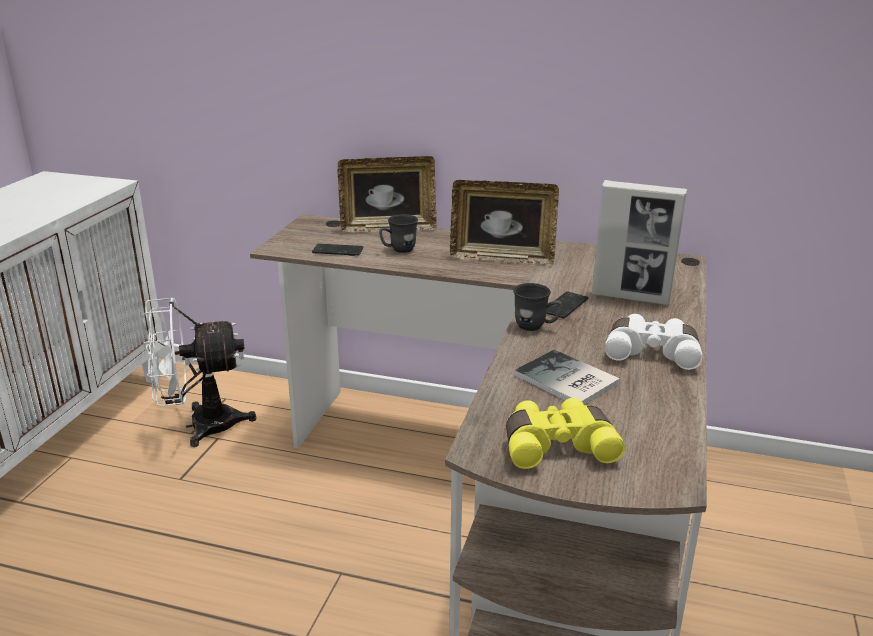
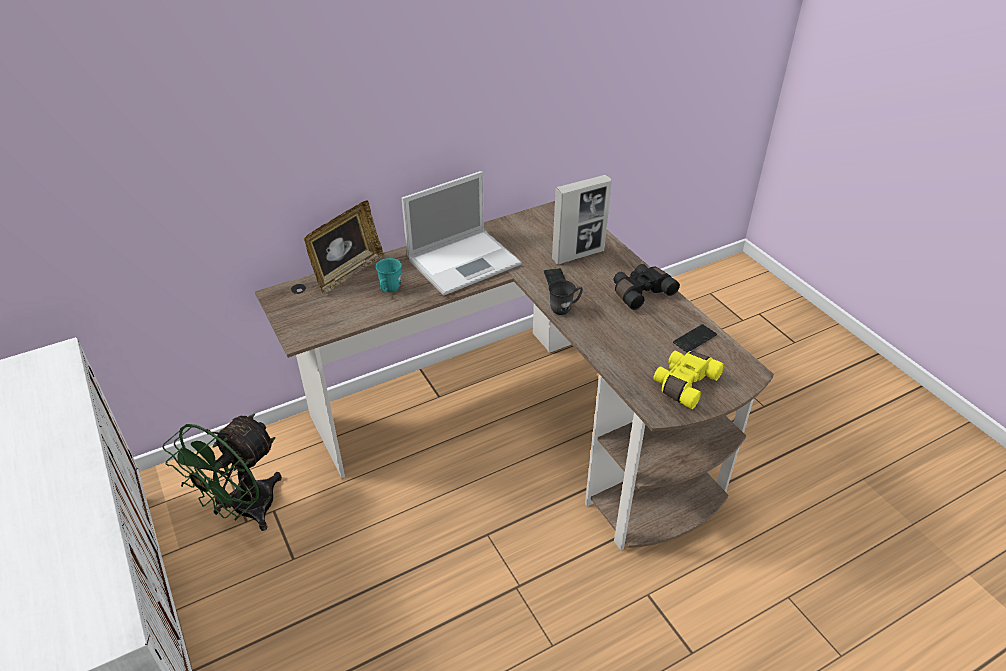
camera: 45 degrees left, 15 degrees up
white fan [143,298,256,447] -> green fan [163,414,282,531]
phone [312,244,364,256] -> phone moved to [673,324,717,353]
grey mug [379,214,418,253] -> turquoise mug [376,258,402,293]
picture frame [450,180,559,266] -> laptop [402,171,521,296]
book [514,350,620,405] -> none
white binoculars [605,314,702,370] -> black binoculars [613,264,680,310]

